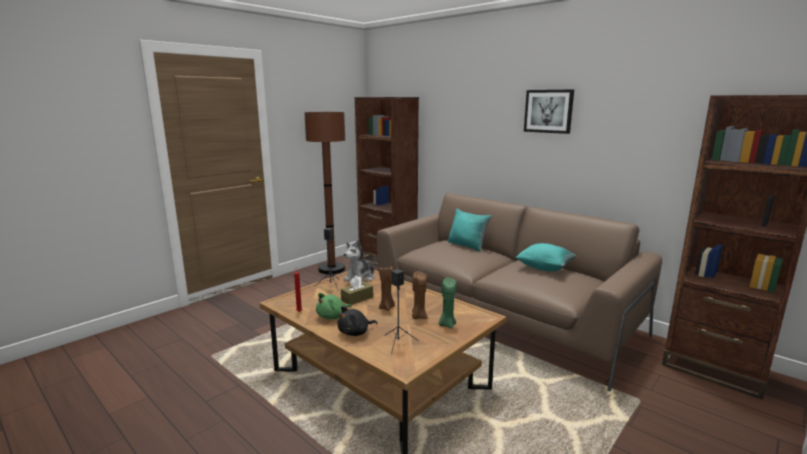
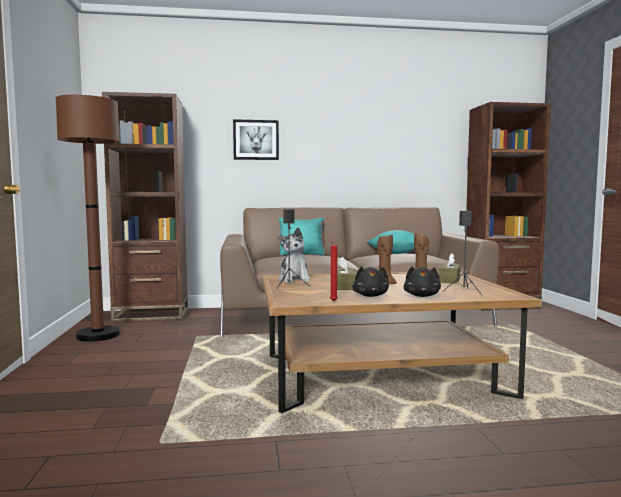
camera: 50 degrees left, 10 degrees down
green plush toy [316,293,352,319] -> black plush toy [352,266,389,297]
green candle [439,278,457,328] -> brown tissue box [439,253,461,284]
picture [524,89,574,134] -> picture moved to [233,119,279,160]

